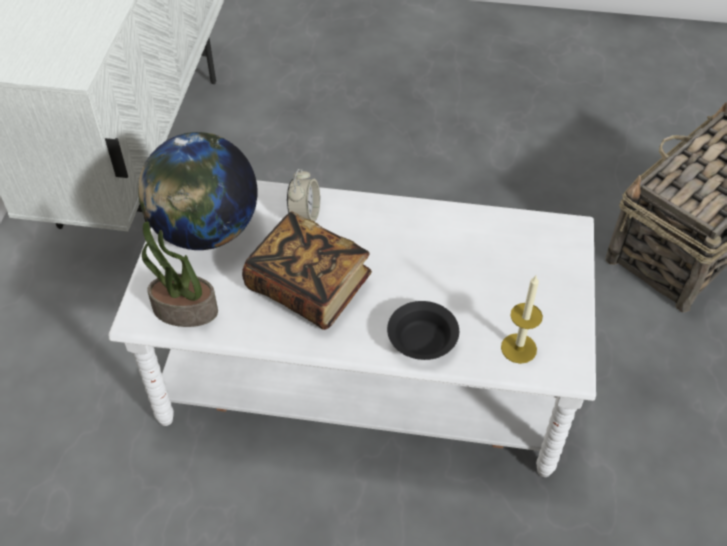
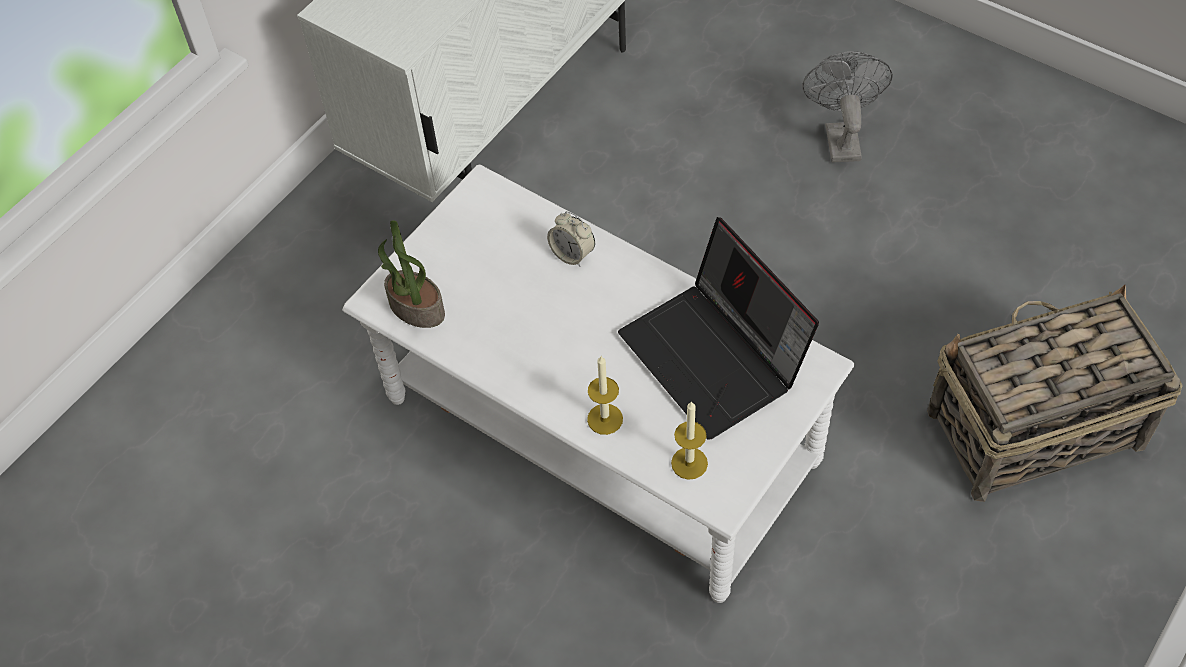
camera: 30 degrees right, 5 degrees up
globe [138,132,257,250] -> none
book [242,211,372,330] -> none
alarm clock [287,169,320,221] -> alarm clock turned 90 degrees clockwise [547,211,595,267]
black bowl [387,301,459,360] -> candle [587,356,623,435]
none -> laptop [618,217,819,440]
none -> grey fan [803,51,893,162]

